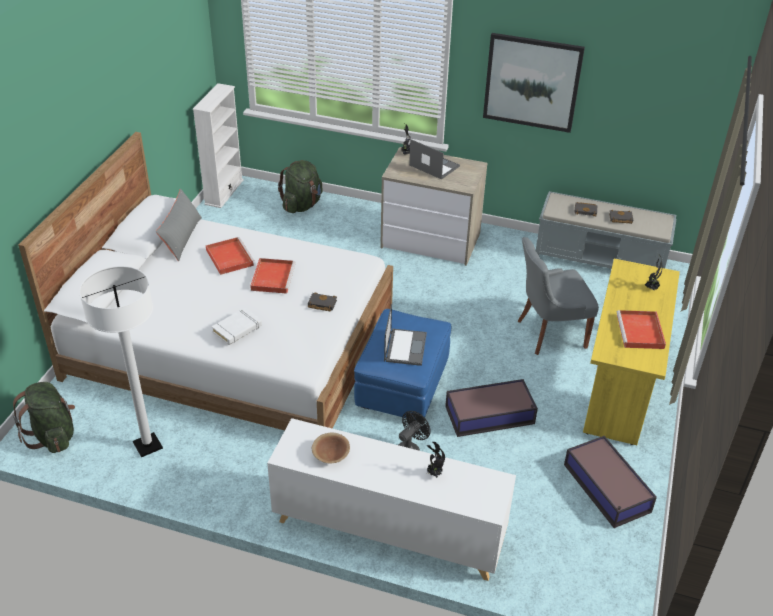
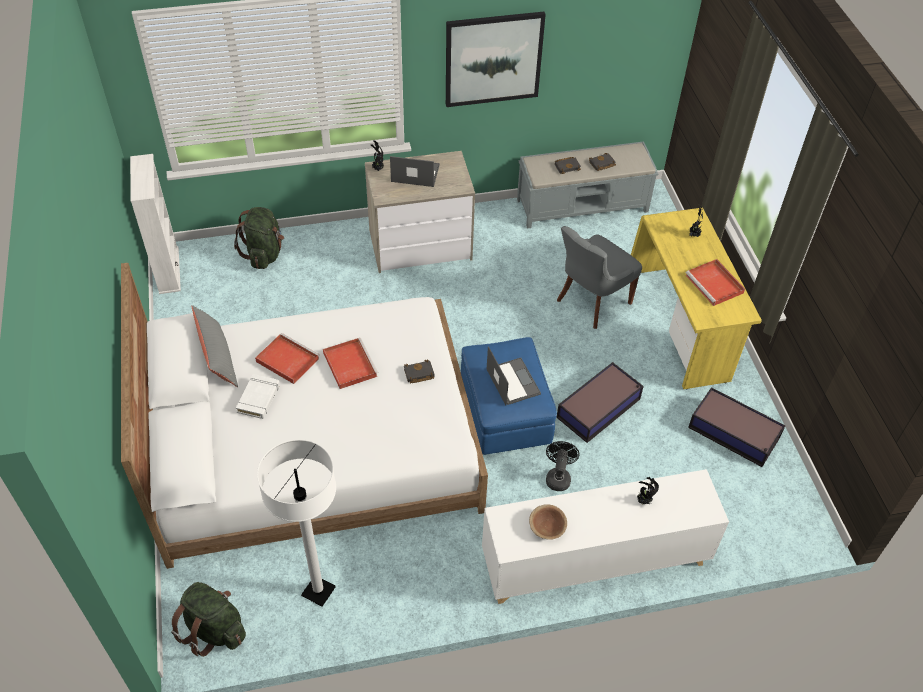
camera: 30 degrees left, 10 degrees up
white book [212,308,262,345] -> white book moved to [236,374,280,419]

